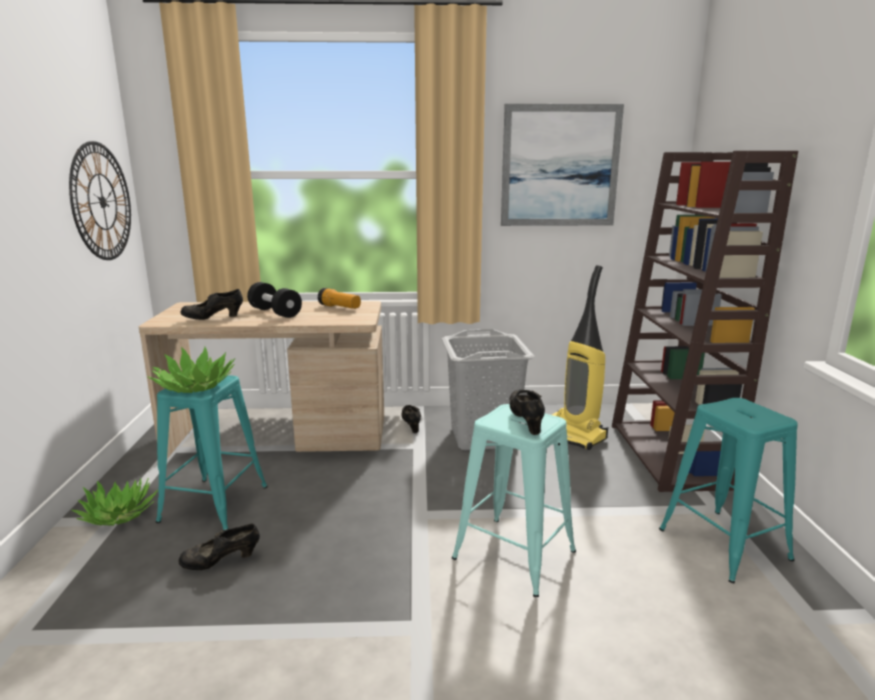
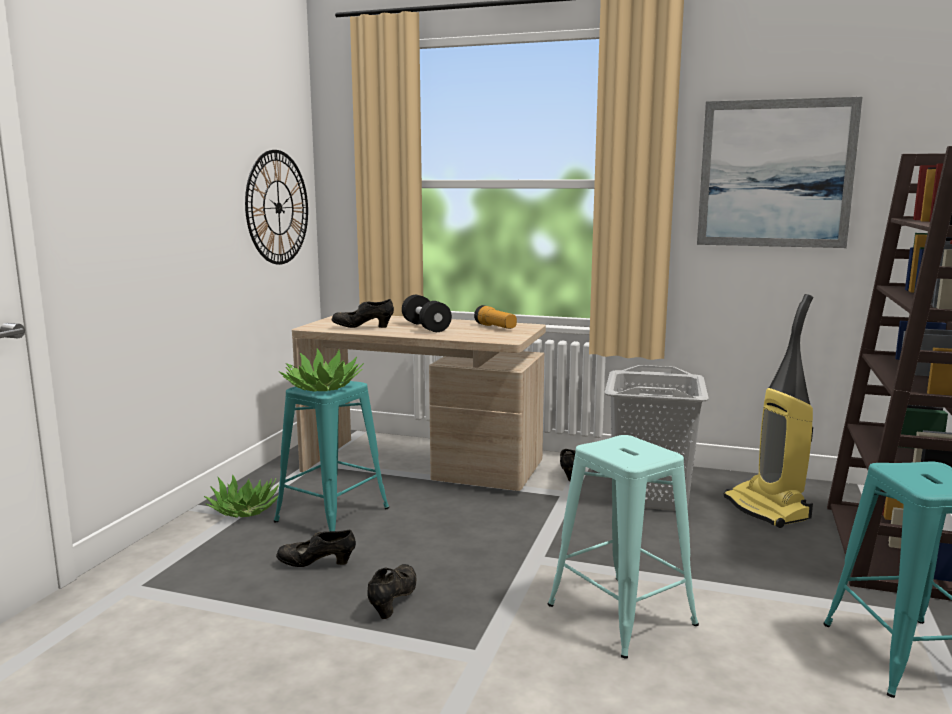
camera: 20 degrees right, 5 degrees down
black shoe [510,389,545,435] -> black shoe moved to [367,564,416,619]

